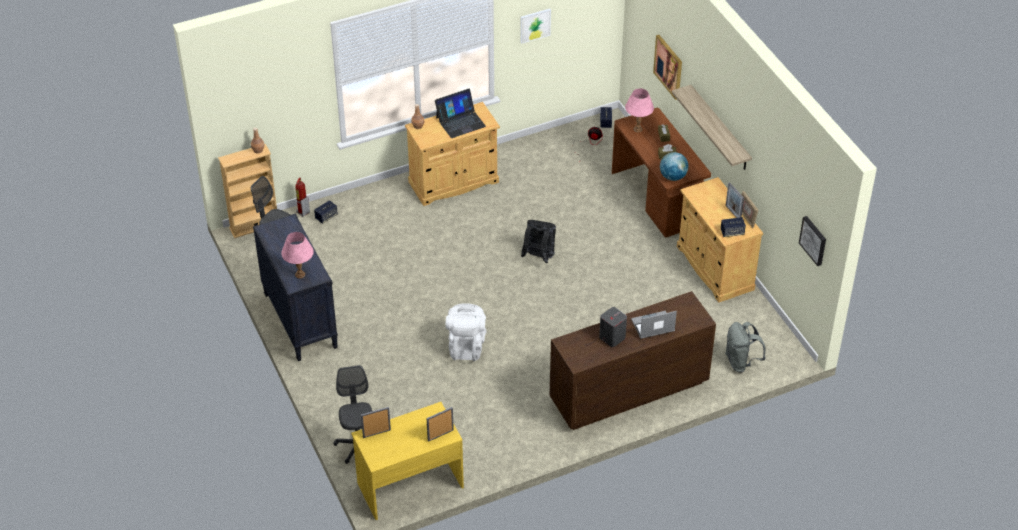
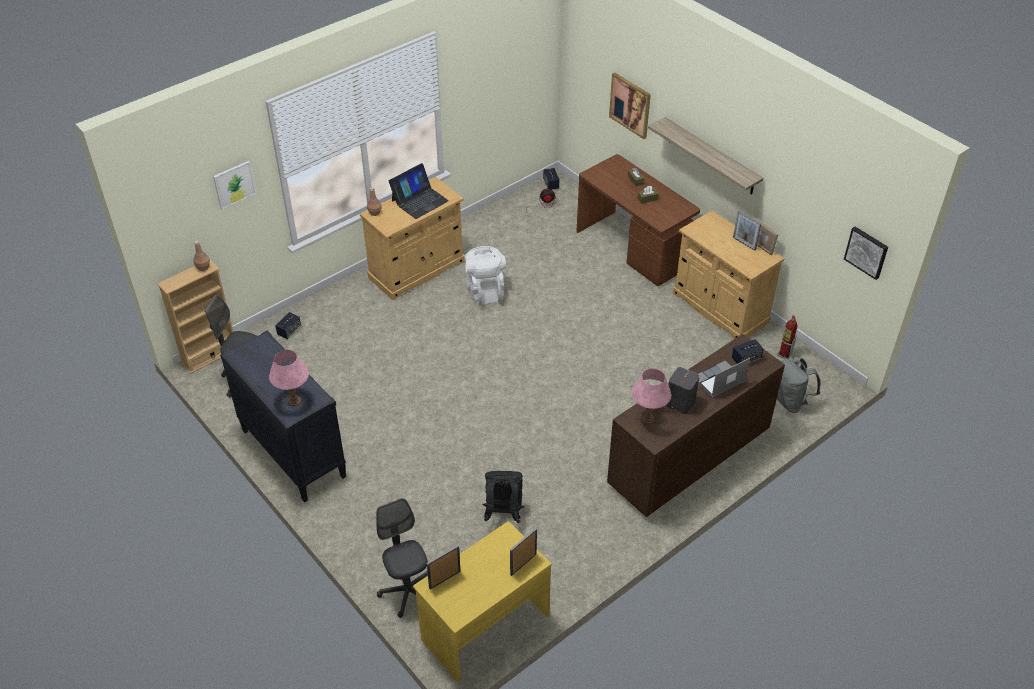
camera: 15 degrees left, 0 degrees up
fire extinguisher [295,178,310,217] -> fire extinguisher moved to [777,316,797,359]
white backpack [446,303,486,361] -> white backpack moved to [465,246,506,305]
picture [520,9,551,44] -> picture moved to [213,161,256,209]
black backpack [521,220,556,263] -> black backpack moved to [482,471,525,523]
pink table lamp [625,88,654,132] -> pink table lamp moved to [632,369,671,424]
globe [660,152,689,181] -> none
speaker [721,217,746,237] -> speaker moved to [732,339,763,364]

